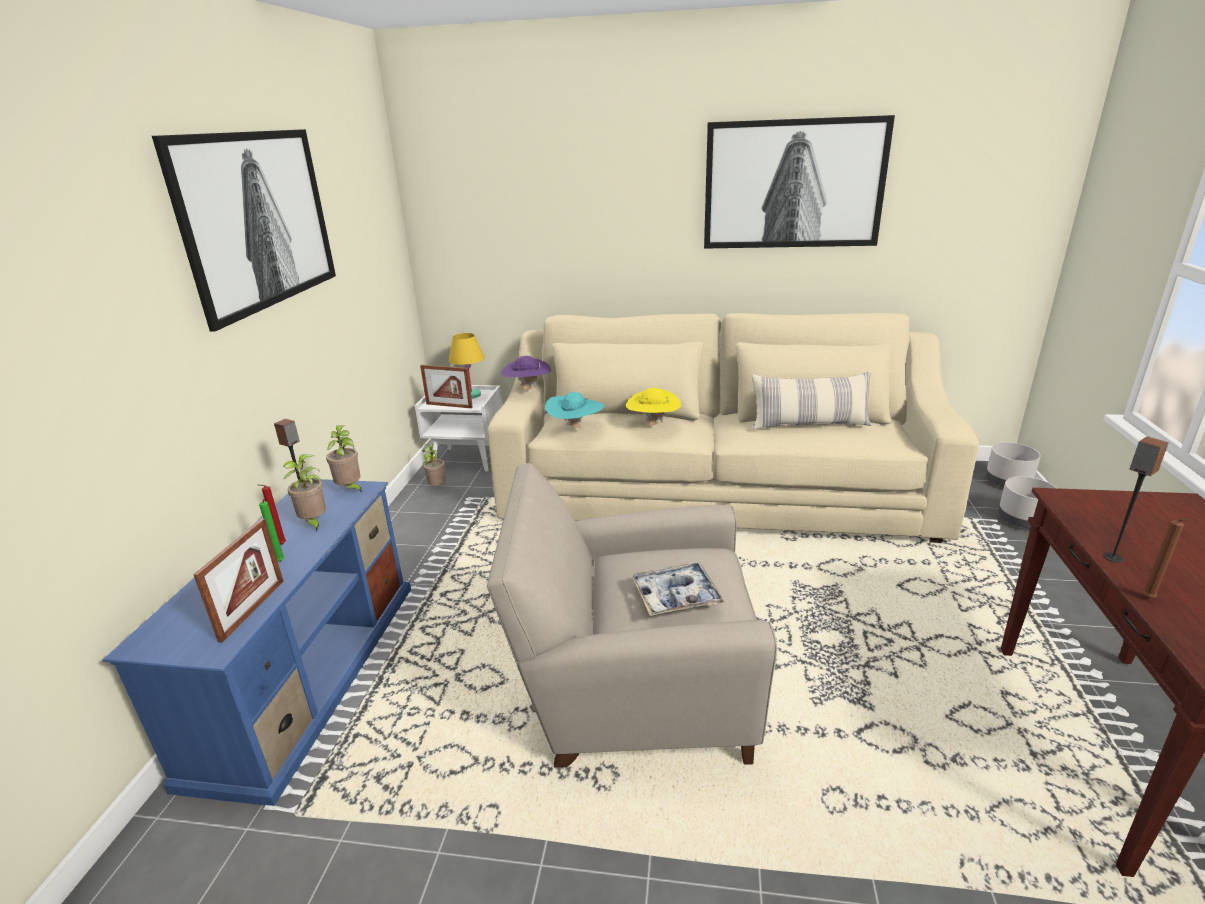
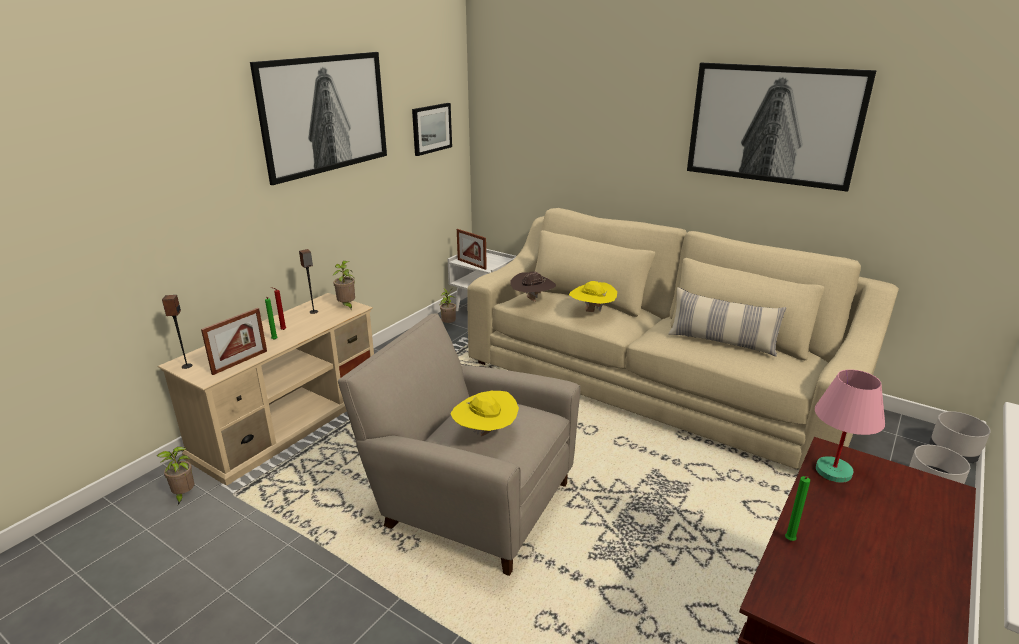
camera: 25 degrees right, 0 degrees up
blue tv stand [102,479,411,806] -> beige tv stand [158,293,374,486]
potted plant [283,454,326,531] -> potted plant moved to [157,447,194,505]
yellow table lamp [449,333,485,399] -> none
purple hat [501,356,551,390] -> none
turquoise hat [545,392,604,428] -> brown hat [510,271,556,302]
tray [632,562,725,616] -> yellow hat [450,391,519,436]
speaker [1103,436,1169,563] -> speaker moved to [162,295,192,369]
brown candle [1142,519,1189,598] -> green candle [785,476,810,541]
none -> picture [412,103,452,156]
none -> pink table lamp [815,369,885,483]

